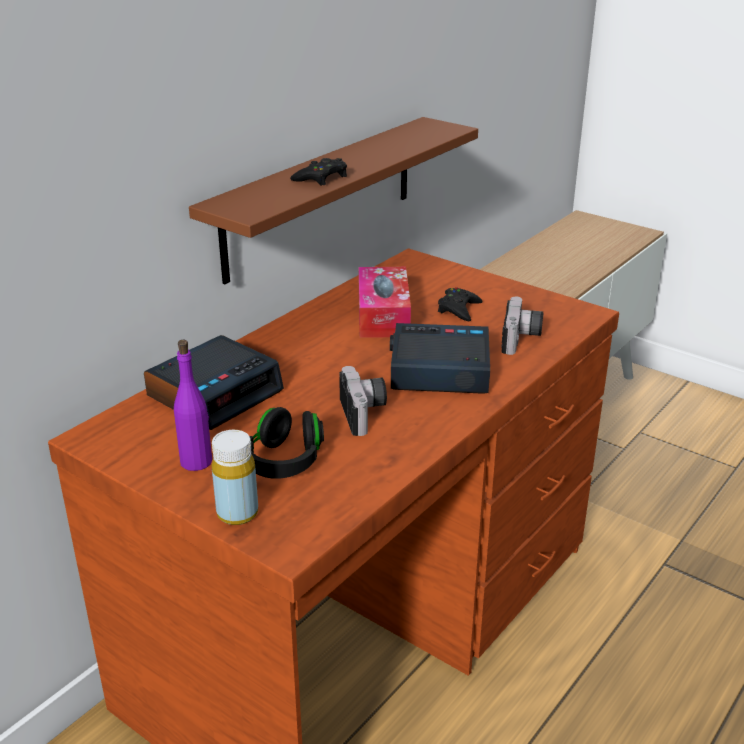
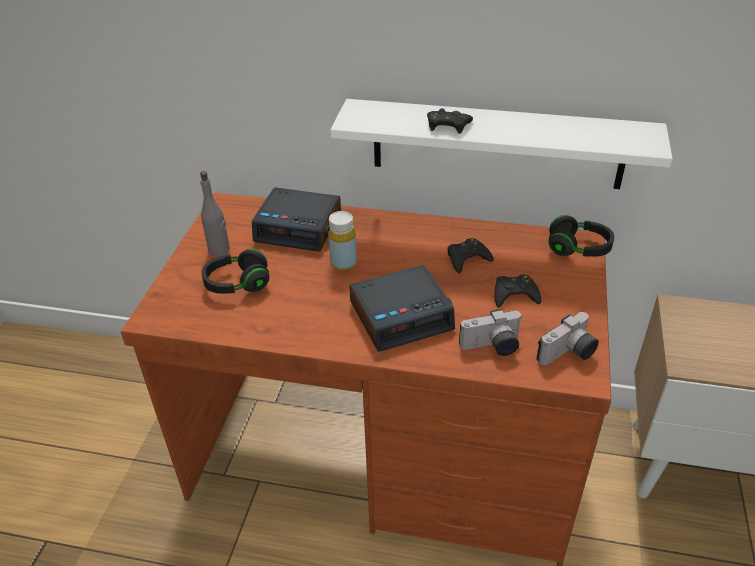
camera: 65 degrees right, 10 degrees up
purple bottle [174,340,212,471] -> grey bottle [200,171,230,257]
brown shelf [189,117,478,284] -> white shelf [330,99,673,189]
yellow bottle [212,430,258,525] -> yellow bottle moved to [328,211,357,271]
camera [339,366,387,436] -> camera moved to [536,312,599,365]
tissue box [359,267,411,338] -> black game controller [448,238,493,273]
alarm clock [390,323,490,394] -> alarm clock turned 90 degrees clockwise [349,265,455,352]
none -> black headphones [549,215,614,257]

